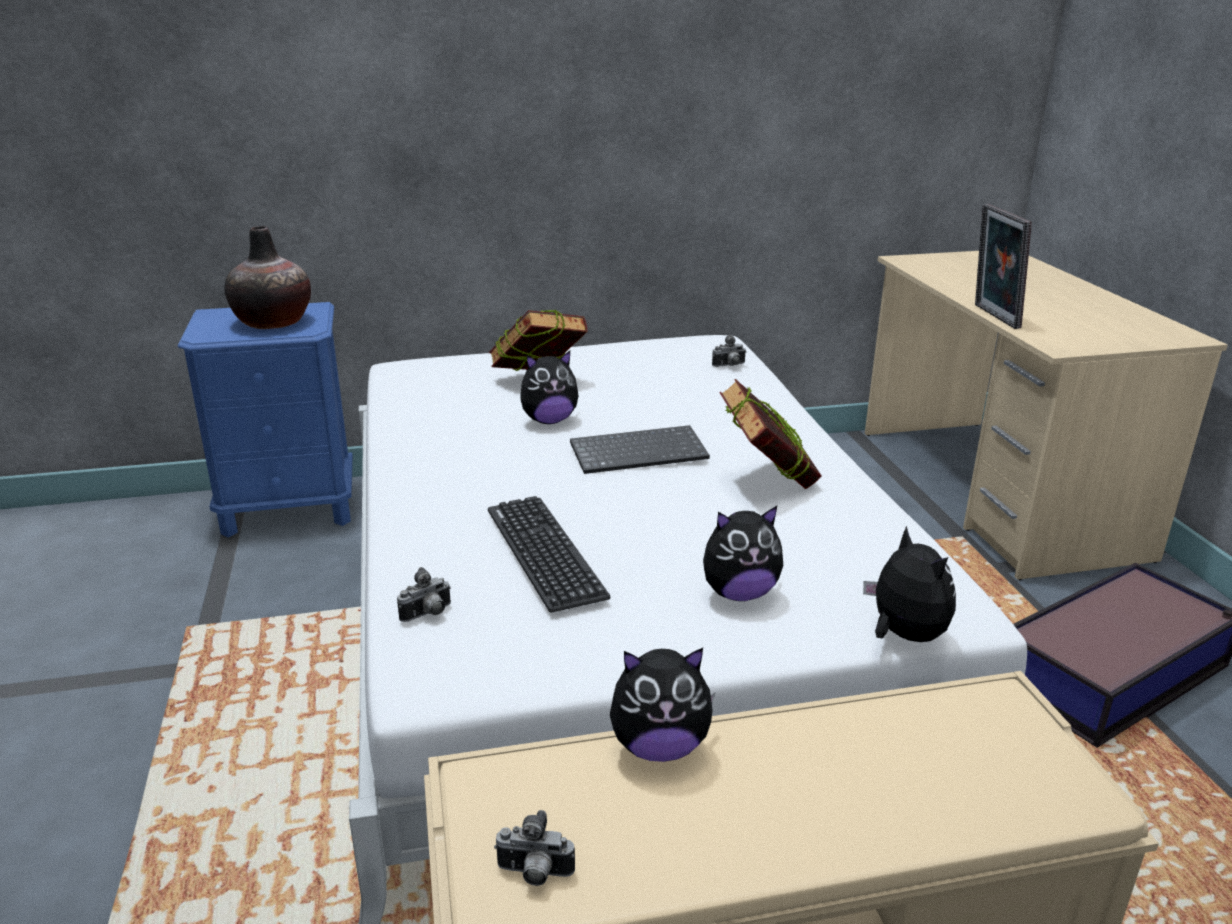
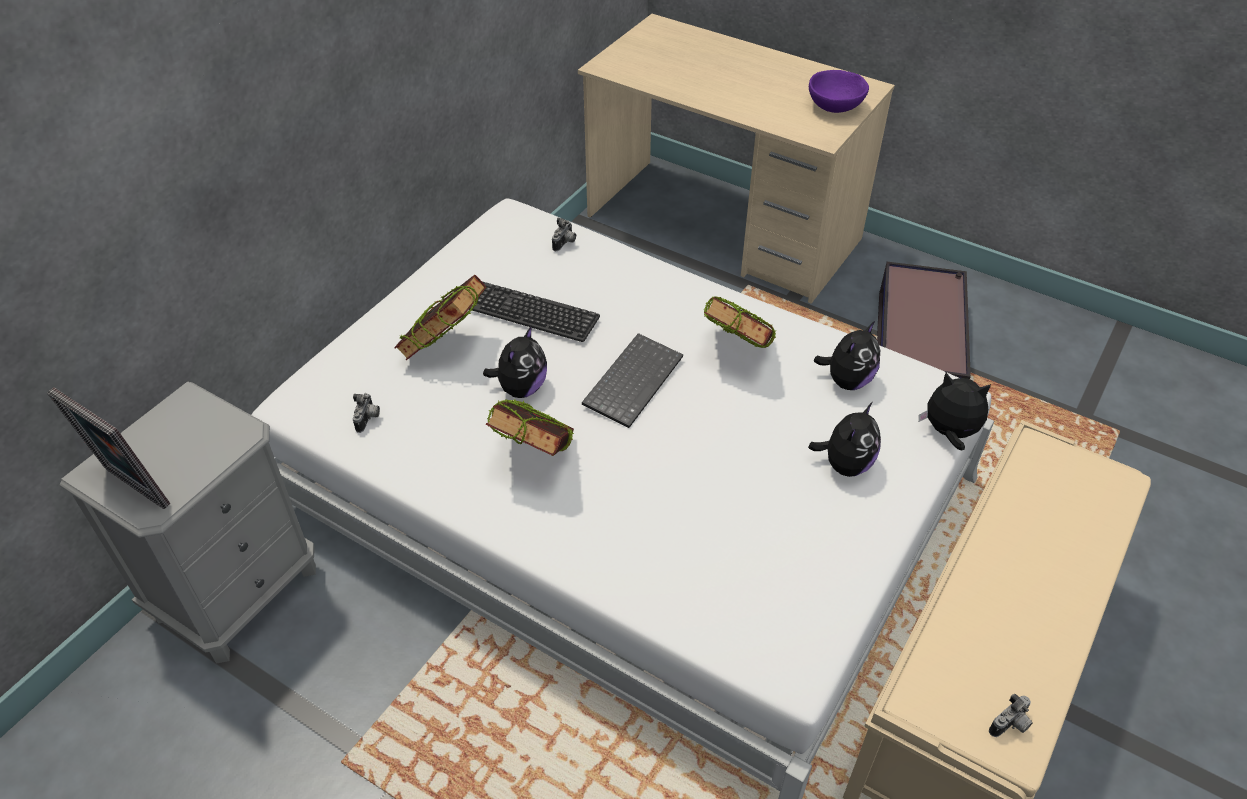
camera: 45 degrees left, 20 degrees up
blue nightstand [178,302,353,537] -> grey nightstand [60,382,316,663]
vase [224,226,311,329] -> none
camera [397,567,451,622] -> camera moved to [353,393,380,433]
keyboard [488,496,610,612] -> keyboard moved to [469,281,600,342]
plush toy [610,648,716,762] -> plush toy moved to [814,321,880,390]
picture frame [975,204,1032,329] -> picture frame moved to [47,387,170,509]
none -> book [486,399,574,456]
none -> purple bowl [809,70,869,113]

